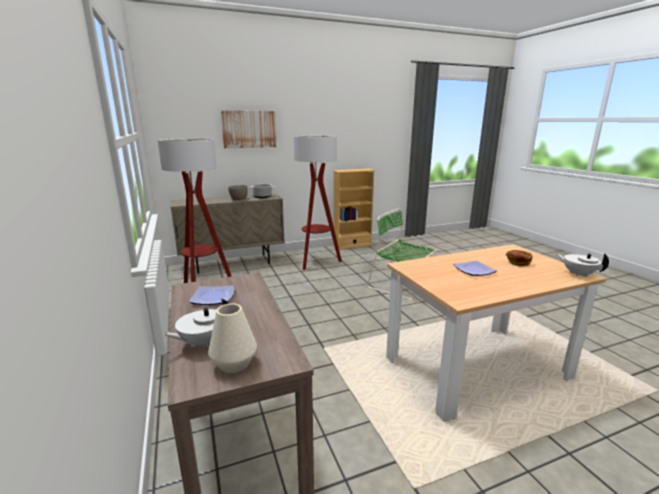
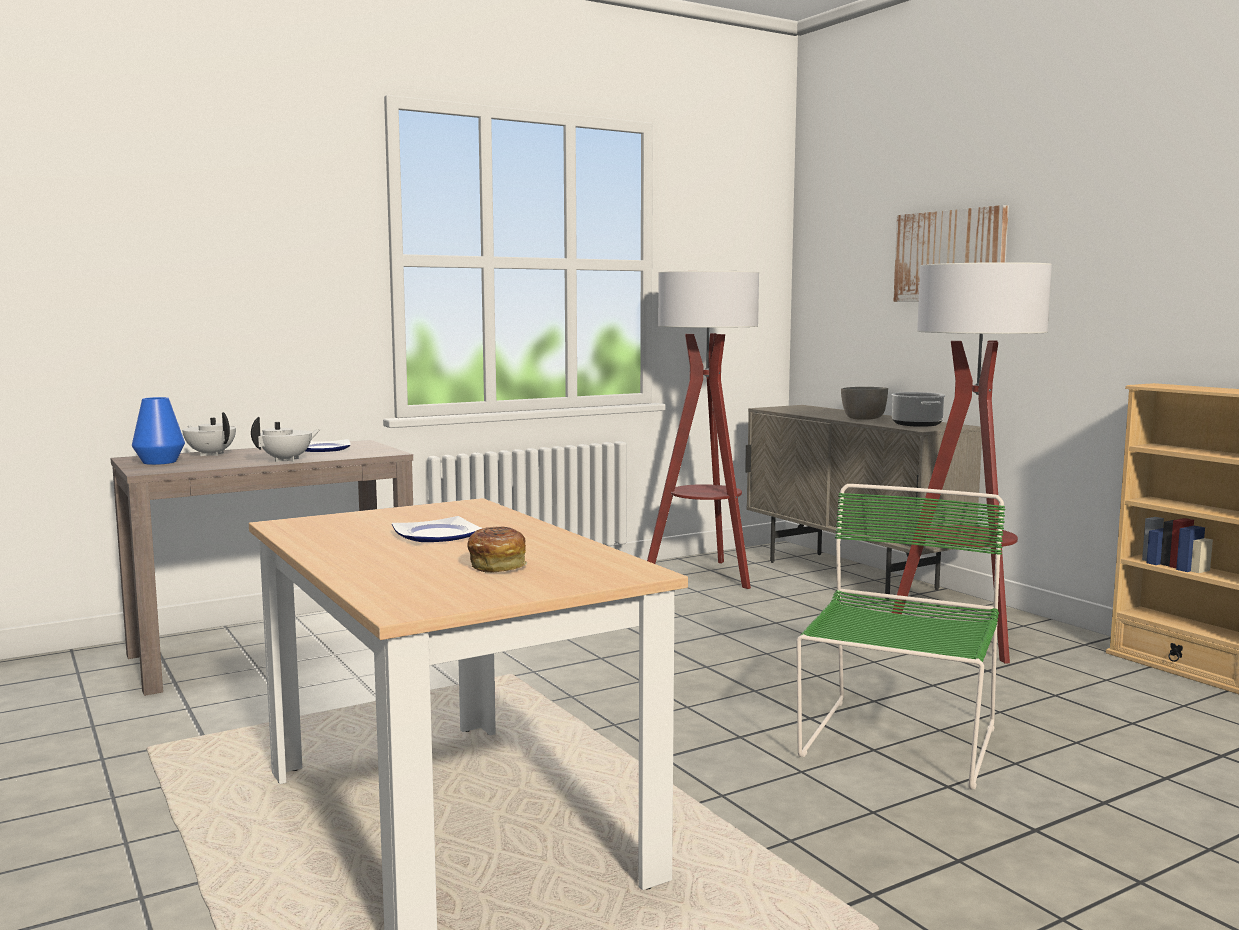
camera: 80 degrees right, 10 degrees down
white vase [208,304,257,373] -> blue vase [132,397,185,465]
white teapot [556,253,609,277] -> white teapot moved to [251,417,320,462]

